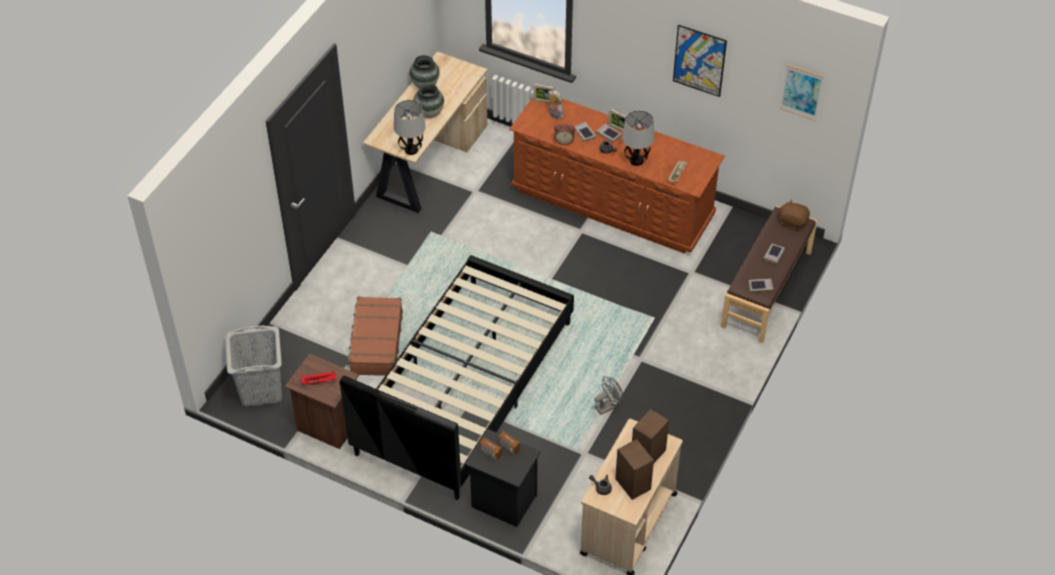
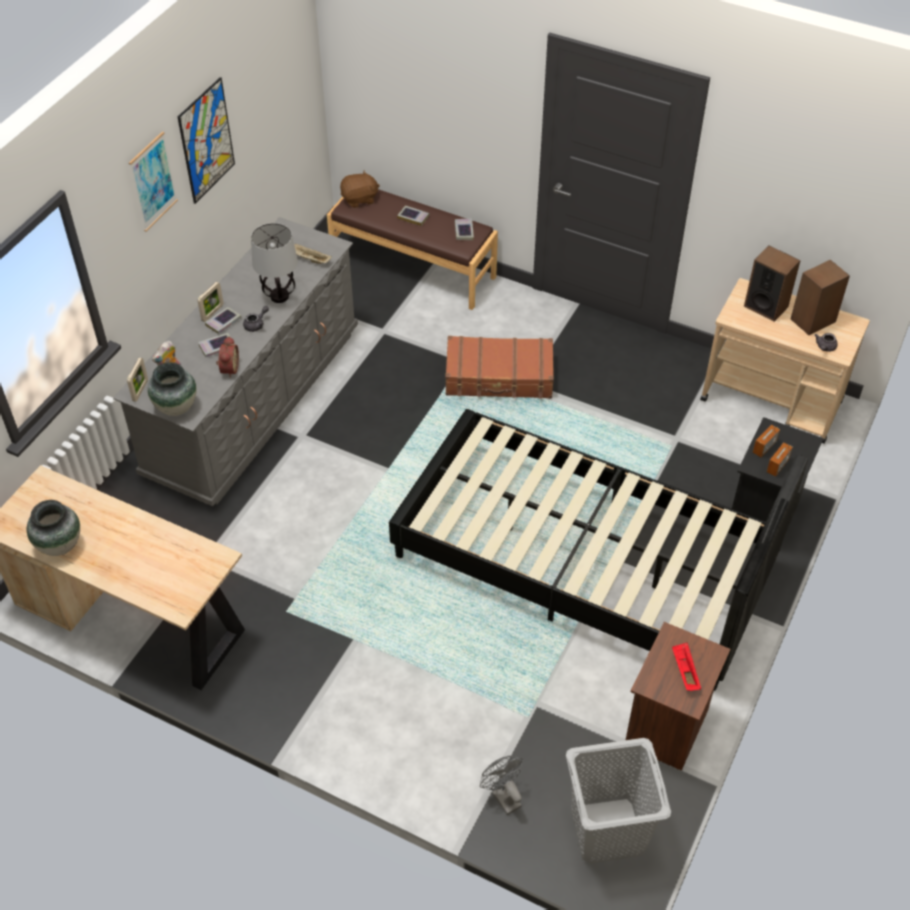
camera: 90 degrees left, 0 degrees up
brown suitcase [347,296,403,376] -> brown suitcase moved to [445,336,554,398]
table lamp [394,100,426,155] -> none
vase [413,83,444,118] -> vase moved to [148,362,197,416]
brown dresser [509,98,725,254] -> grey dresser [113,217,358,506]
grey fan [594,376,623,415] -> grey fan moved to [480,756,523,815]
brown plush toy [778,199,810,231] -> brown plush toy turned 135 degrees counterclockwise [340,170,380,208]
picture [780,64,824,121] -> picture moved to [129,131,178,232]

